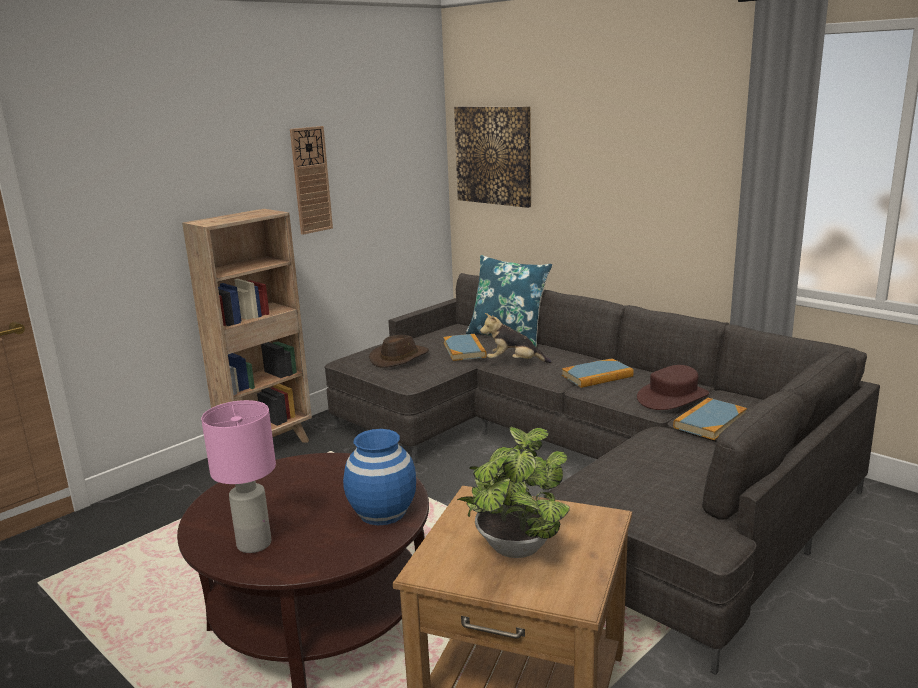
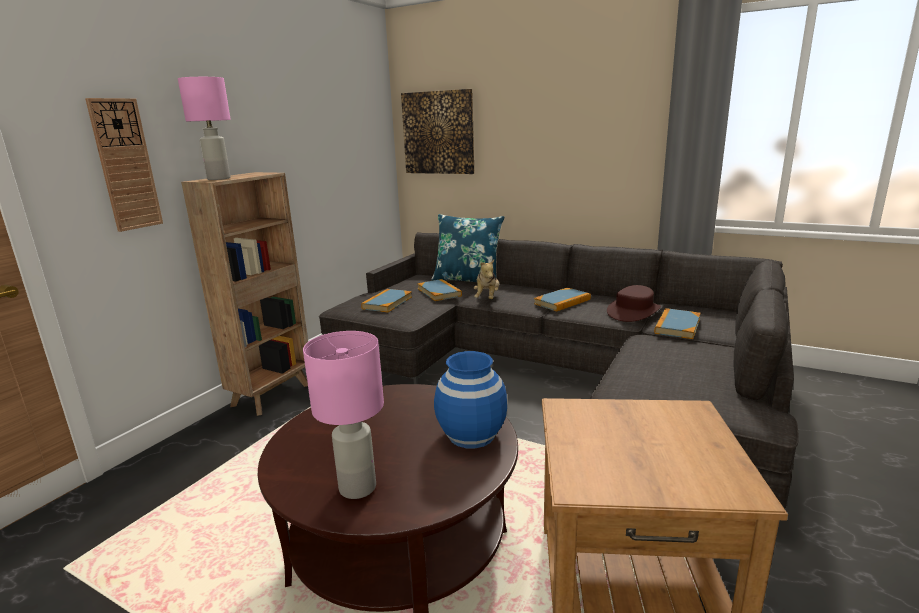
camera: 15 degrees left, 0 degrees up
wall clock [290,126,333,235] -> wall clock moved to [85,98,163,232]
brown hat [369,335,429,368] -> book [361,289,412,312]
potted plant [457,427,570,558] -> none
plush toy [480,313,551,363] -> plush toy turned 75 degrees counterclockwise [474,259,499,299]
none -> pink table lamp [178,77,231,180]

